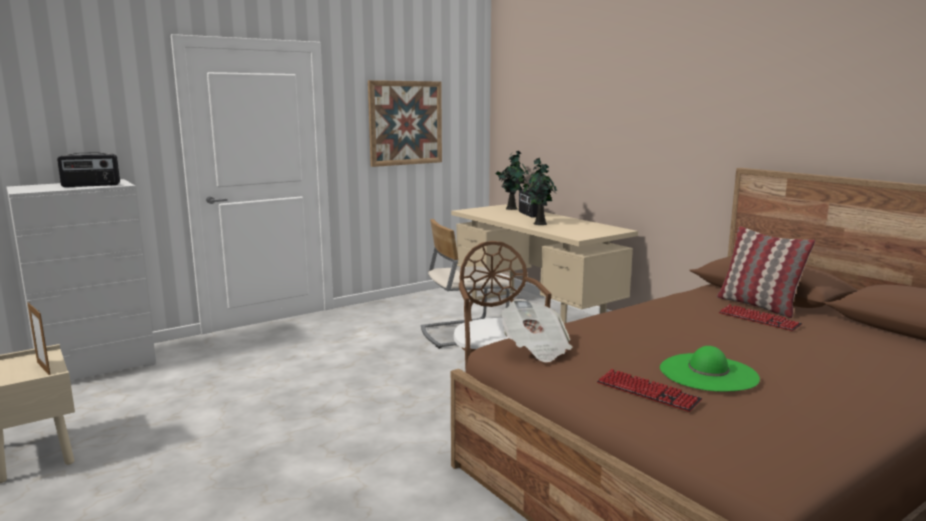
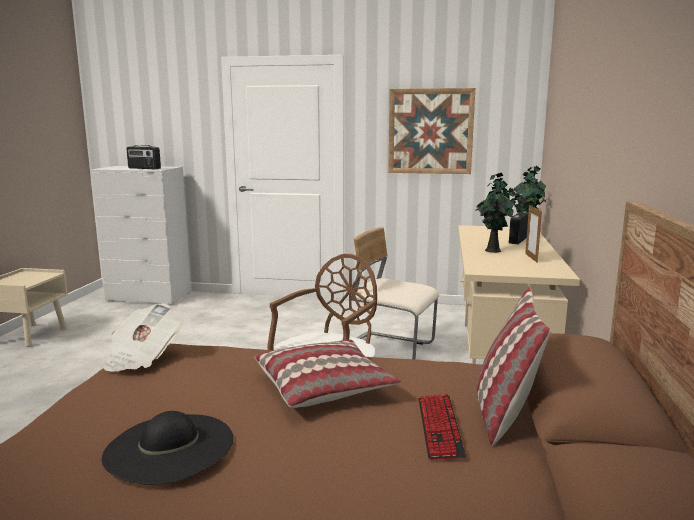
camera: 45 degrees right, 0 degrees up
picture frame [27,302,51,375] -> picture frame moved to [525,204,542,263]
keyboard [597,369,702,412] -> none
green hat [660,346,760,392] -> black hat [102,411,233,485]
none -> pillow [254,340,401,408]

